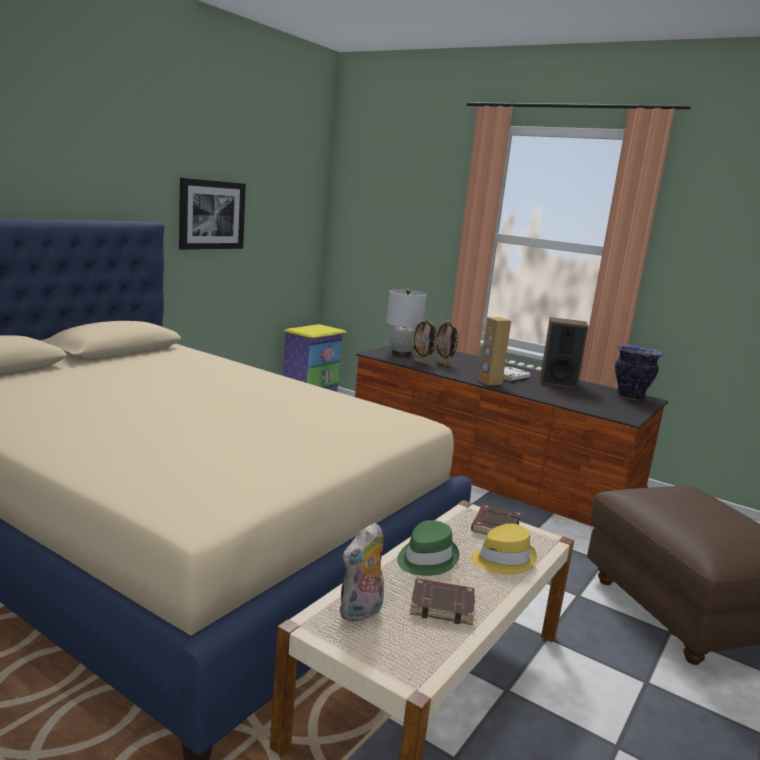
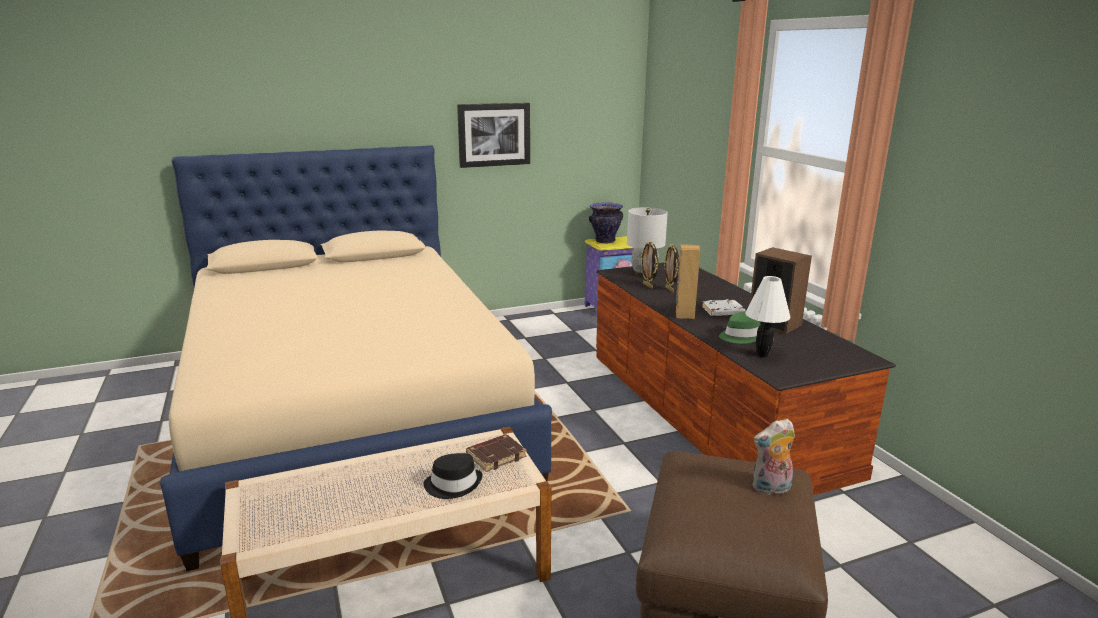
camera: 35 degrees right, 5 degrees up
plush toy [339,523,384,622] -> plush toy moved to [752,419,795,496]
green hat [397,520,459,576] -> green hat moved to [719,311,760,344]
brown book [409,578,475,625] -> none
yellow hat [471,524,537,575] -> black hat [424,453,482,499]
vase [615,345,663,400] -> vase moved to [589,202,623,244]
none -> white table lamp [745,276,790,357]

